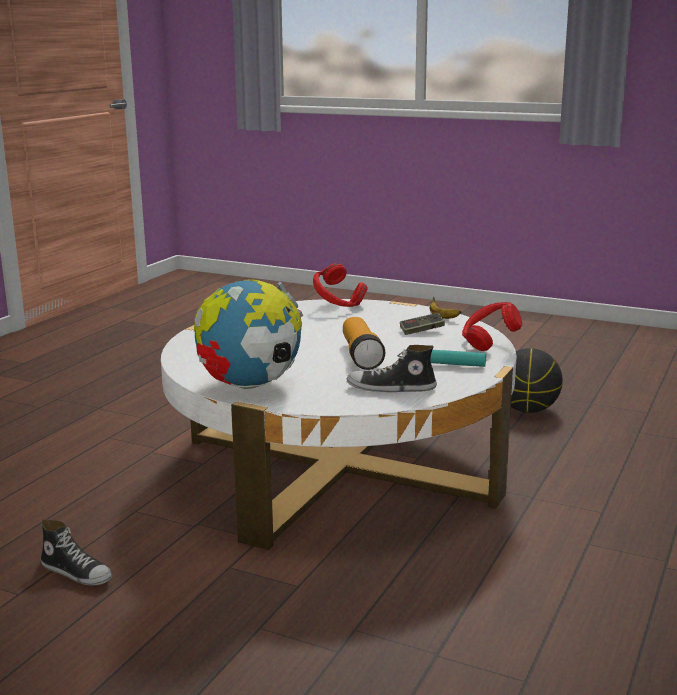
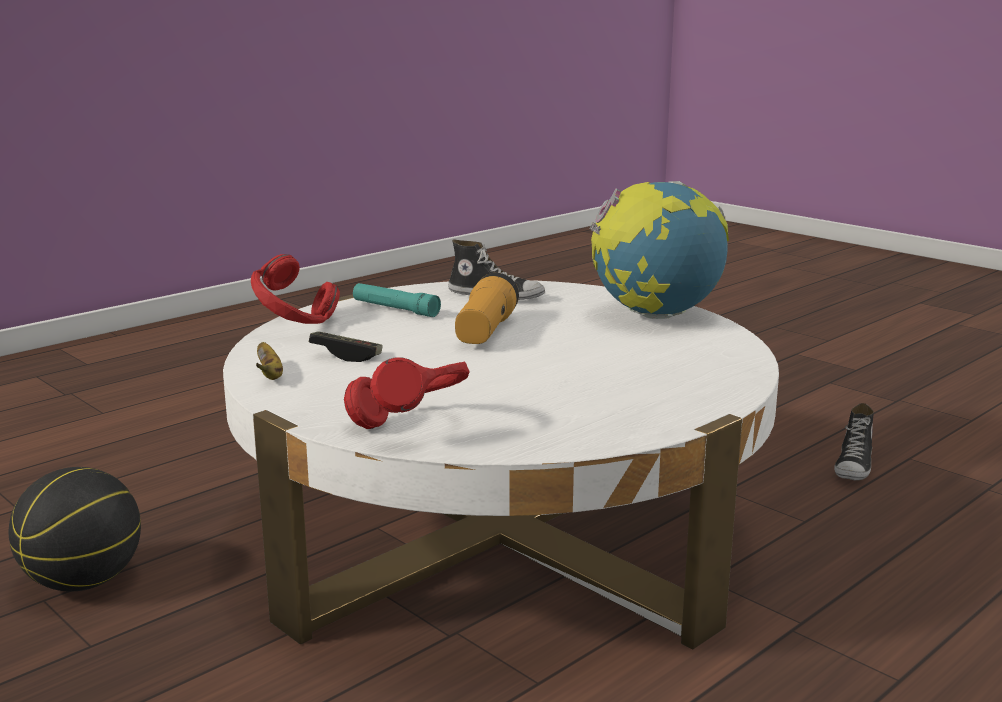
camera: 160 degrees left, 0 degrees up
shoe [41,519,112,585] -> shoe turned 120 degrees counterclockwise [834,403,874,481]

